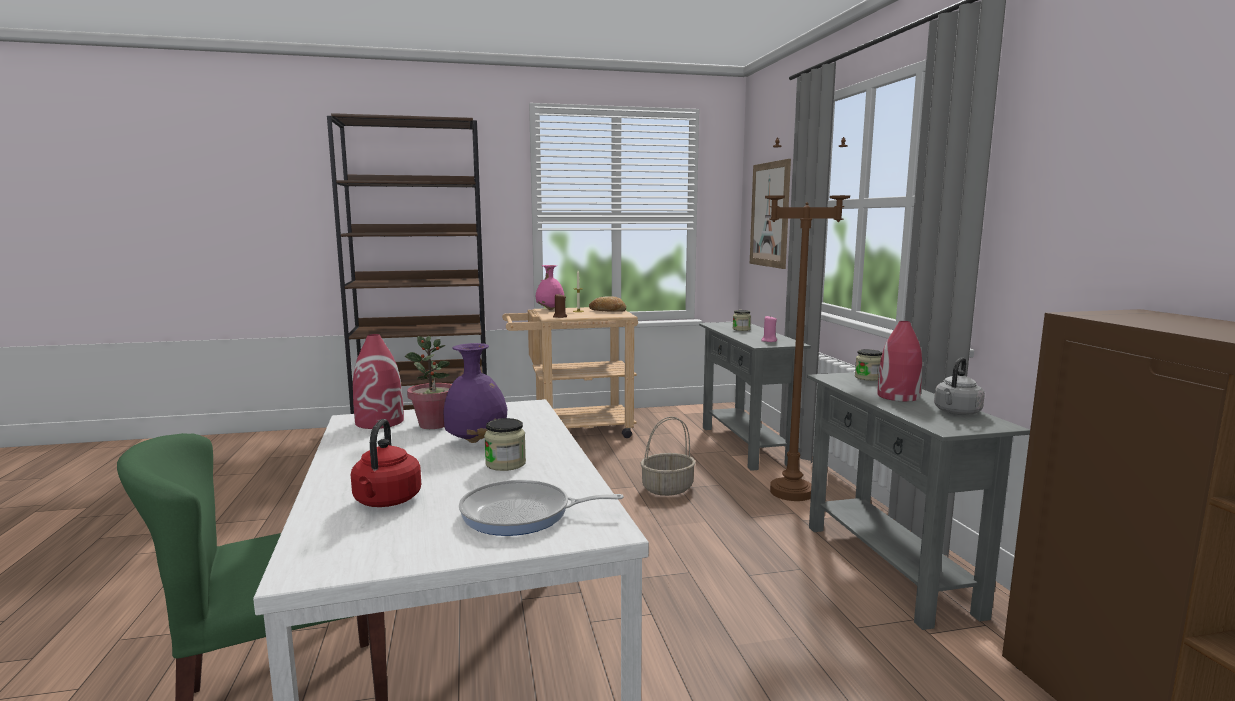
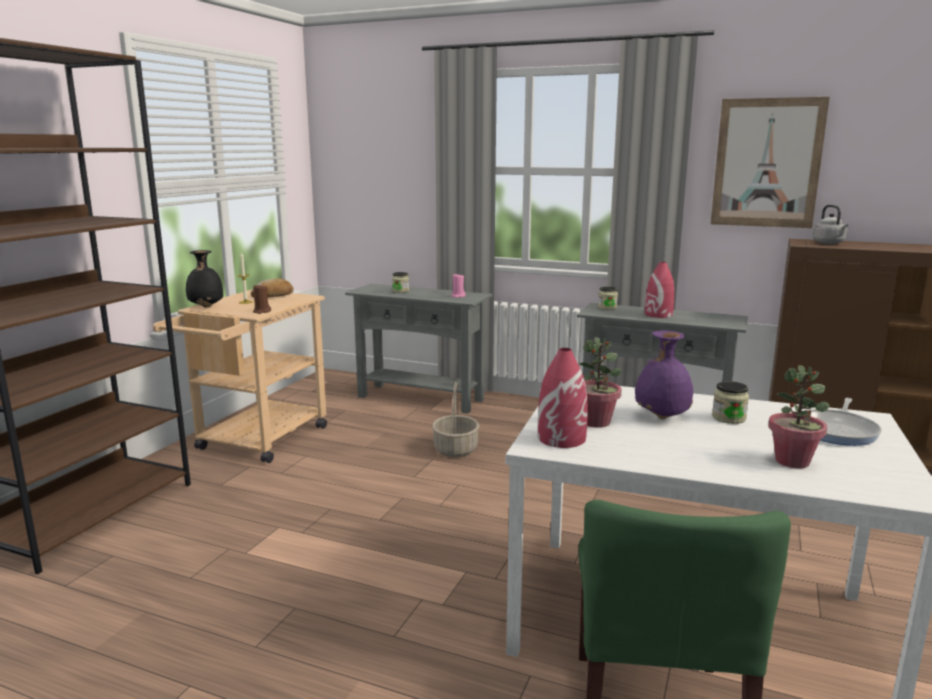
camera: 55 degrees left, 5 degrees up
red kettle [351,419,421,507] -> potted plant [768,365,830,468]
pink vase [536,265,564,310] -> black vase [186,250,223,307]
picture [750,159,791,269] -> picture moved to [711,97,830,228]
brown floor lamp [765,137,850,501] -> none
grey kettle [934,357,985,415] -> grey kettle moved to [812,205,848,244]

